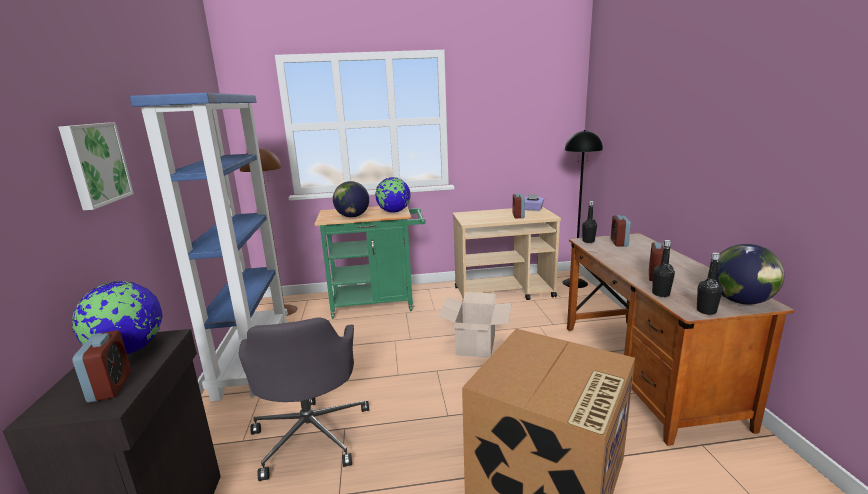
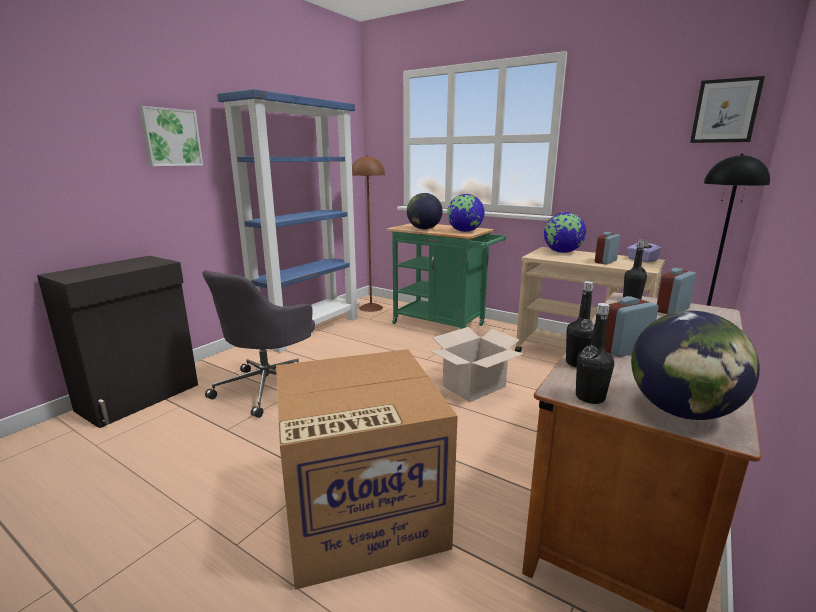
camera: 40 degrees right, 0 degrees up
globe [72,281,163,354] -> globe moved to [544,212,586,253]
alarm clock [72,330,131,403] -> none
none -> picture [690,76,765,143]

